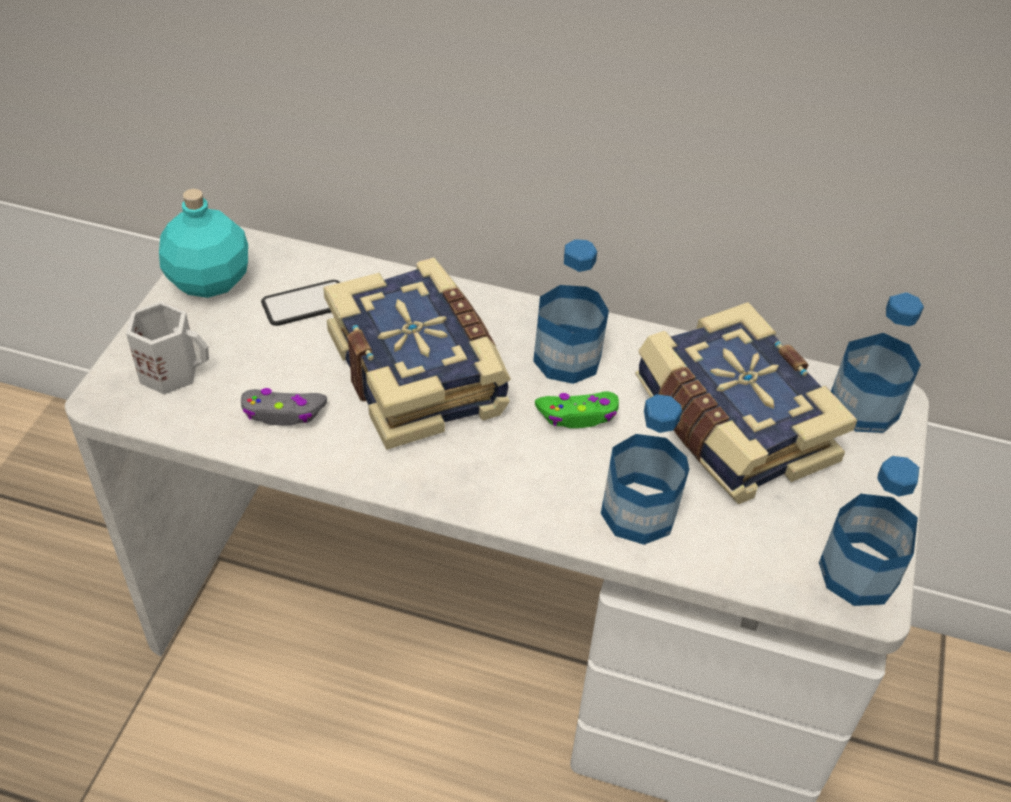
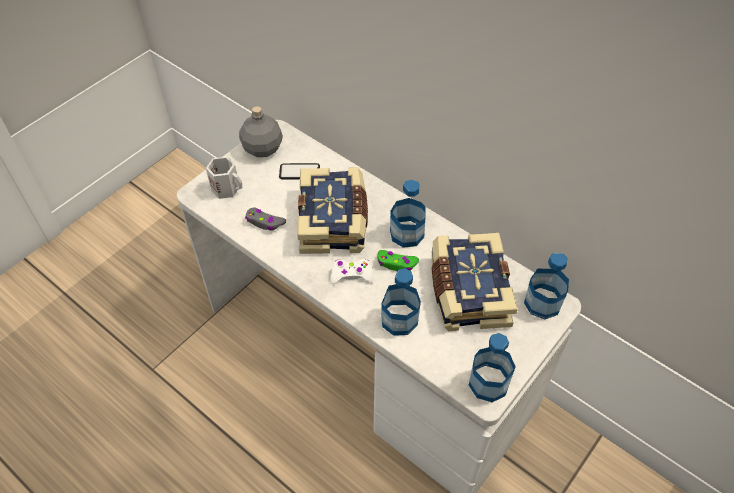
camera: 25 degrees right, 5 degrees up
turquoise bottle [159,189,248,298] -> grey bottle [239,106,283,157]
none -> white game controller [331,259,373,284]

